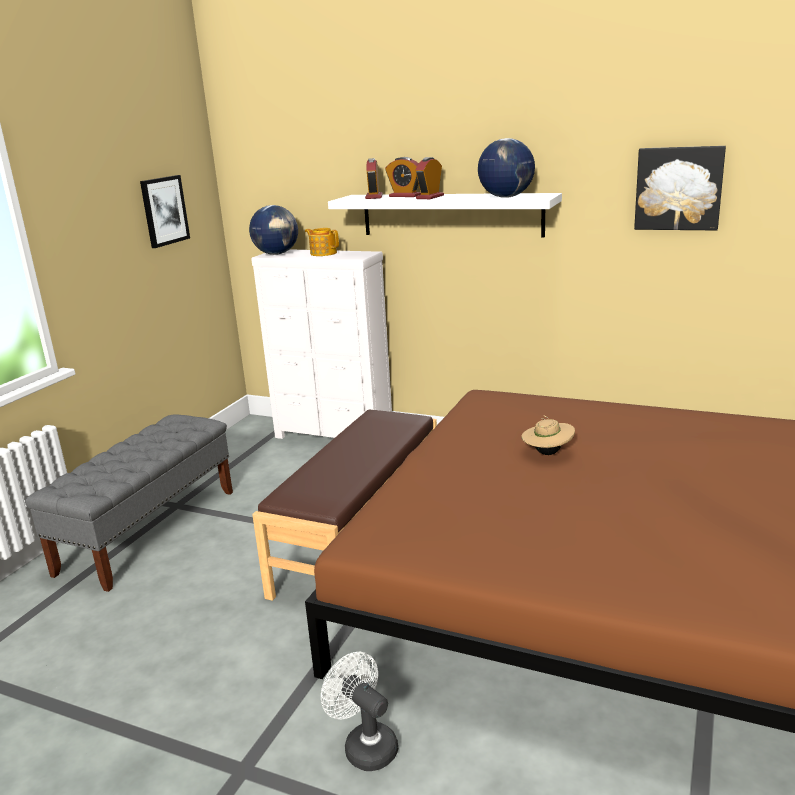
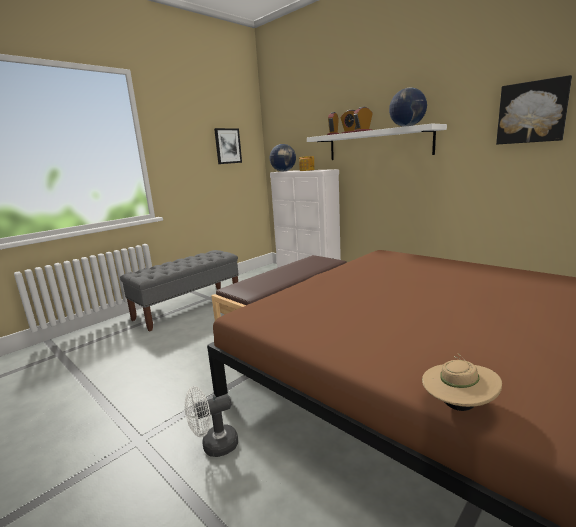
camera: 20 degrees right, 5 degrees down
white fan [321,652,398,771] -> white fan turned 90 degrees counterclockwise [185,386,238,457]
beige hat [521,415,575,455] -> beige hat moved to [422,353,502,411]

